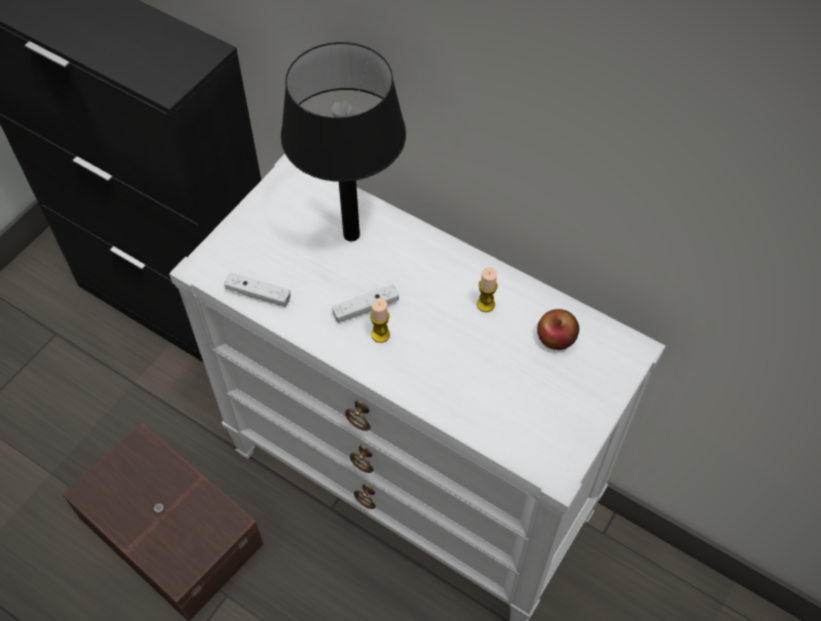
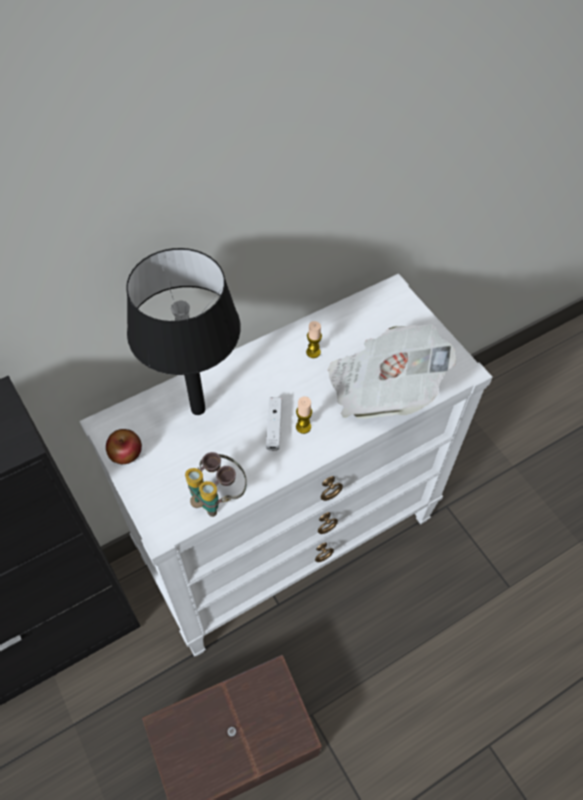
camera: 65 degrees left, 0 degrees up
white game controller [224,273,291,307] -> binoculars [185,452,247,517]
apple [537,309,579,350] -> apple moved to [106,429,142,464]
none -> newspaper [328,324,456,419]

